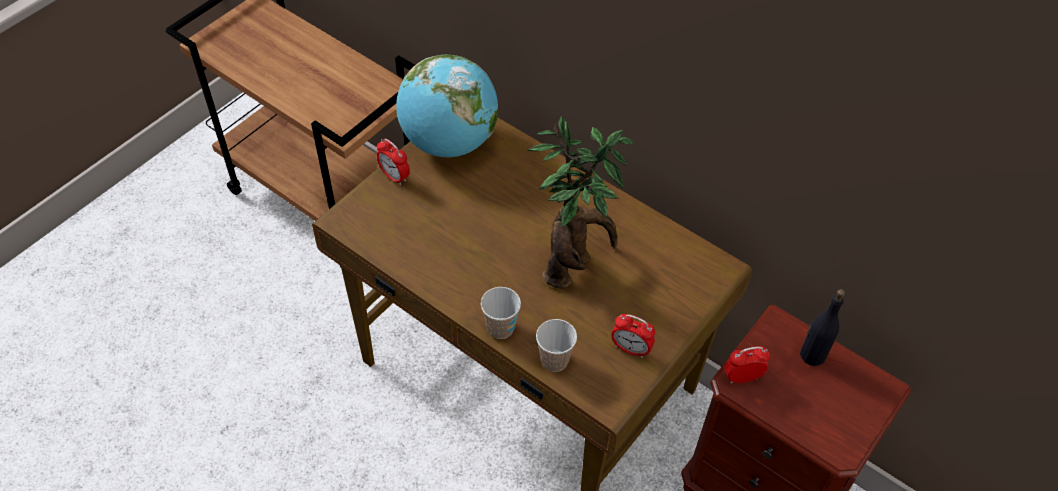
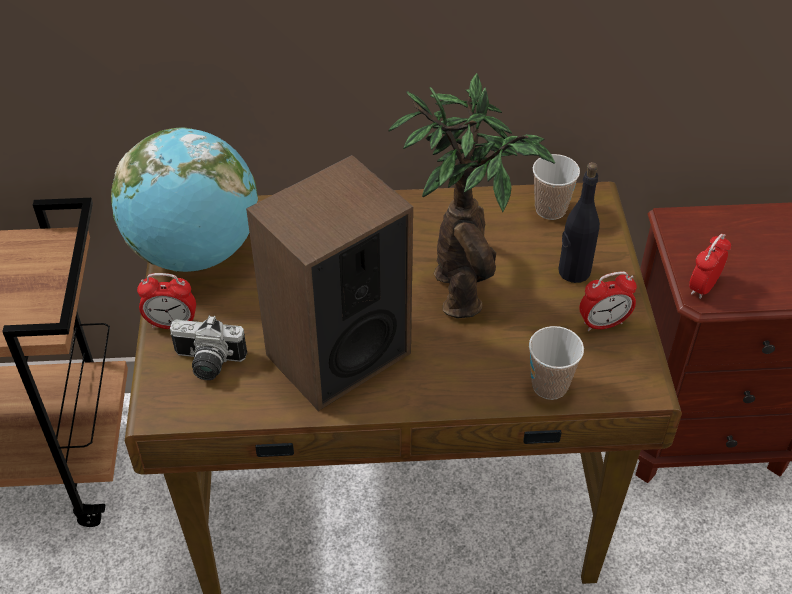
camera: 40 degrees left, 5 degrees down
cup [481,287,521,339] -> cup moved to [533,154,580,220]
black bottle [800,289,845,366] -> black bottle moved to [558,162,600,283]
none -> camera [170,315,247,380]
none -> speaker [246,155,413,411]

